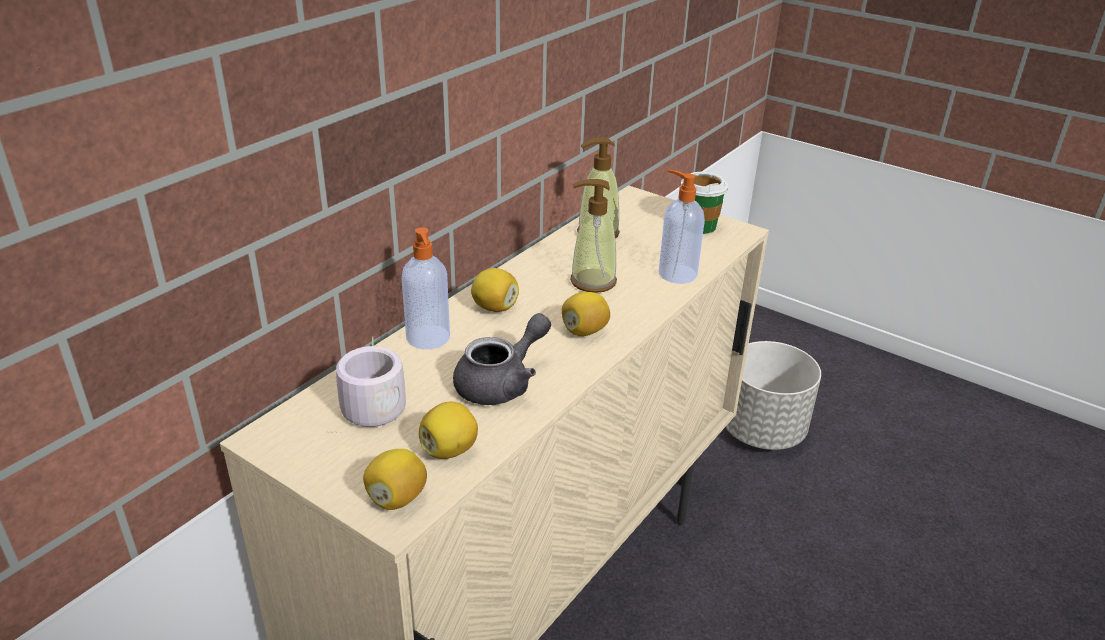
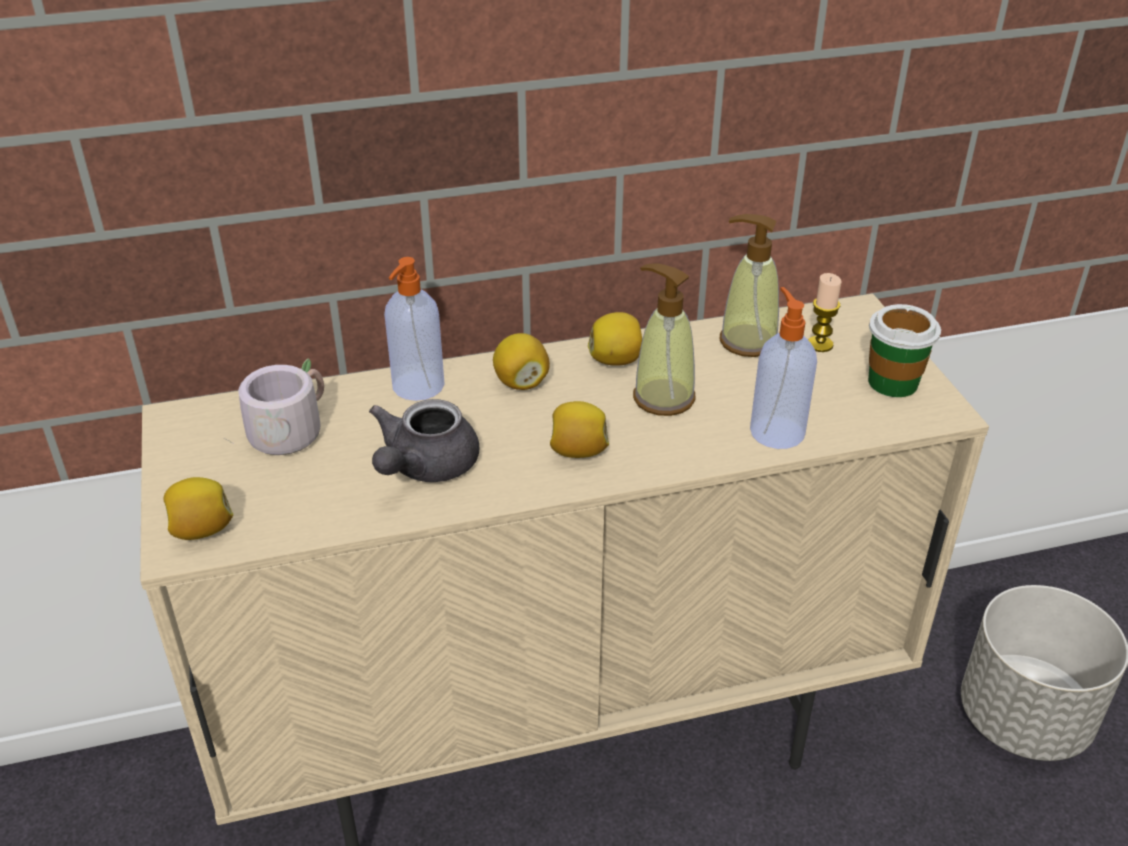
camera: 40 degrees right, 5 degrees up
lemon [419,402,478,459] -> lemon moved to [588,312,642,366]
grey teapot [453,313,551,405] -> grey teapot turned 120 degrees clockwise [369,399,479,482]
none -> candle [808,273,841,352]

